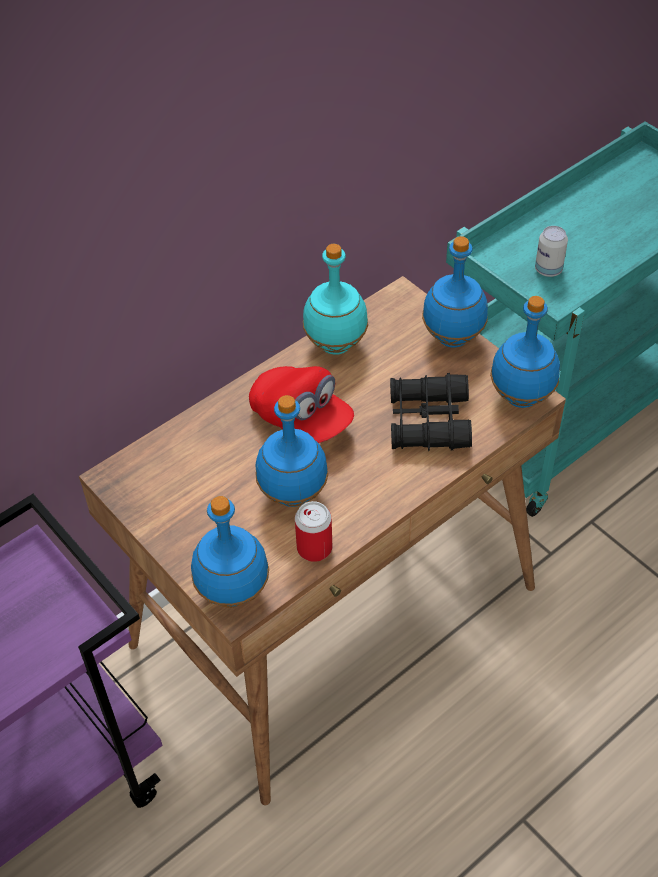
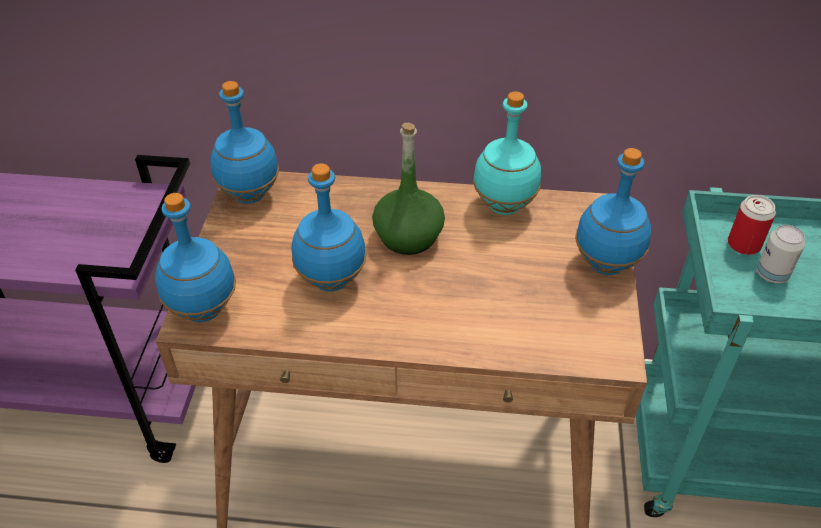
camera: 45 degrees right, 5 degrees down
red cap [249,366,354,443] -> green bottle [372,123,445,255]
can [295,501,332,562] -> can moved to [728,195,776,255]
black binoculars [390,373,472,451] -> none
blue bottle [490,296,560,408] -> blue bottle moved to [210,81,279,204]

